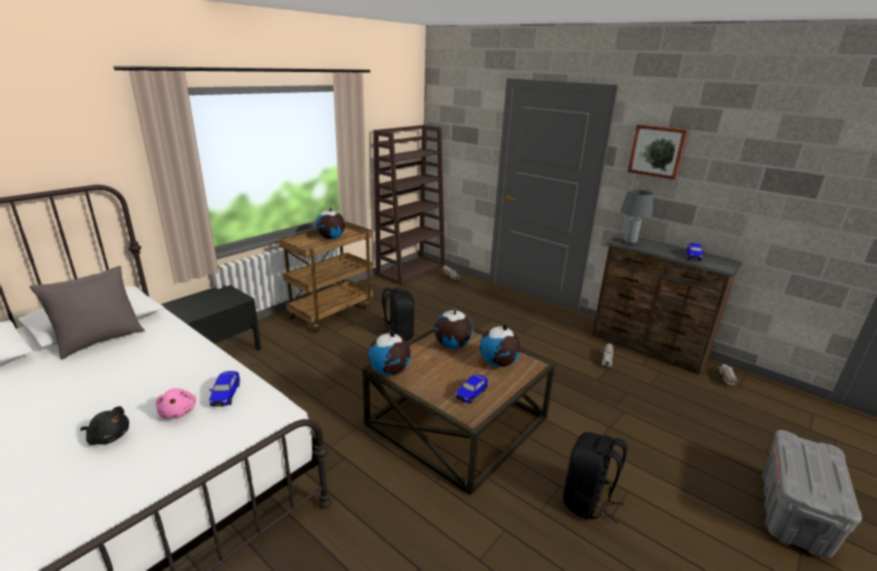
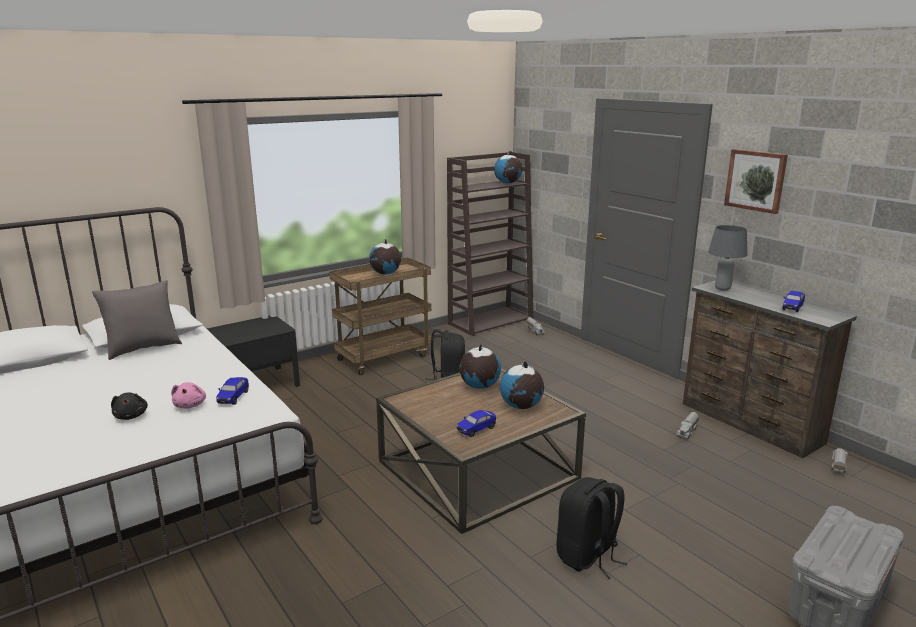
camera: 15 degrees right, 5 degrees down
black plush toy [80,406,129,445] -> black plush toy turned 45 degrees clockwise [111,392,148,420]
globe [368,331,411,376] -> globe moved to [494,151,522,184]

